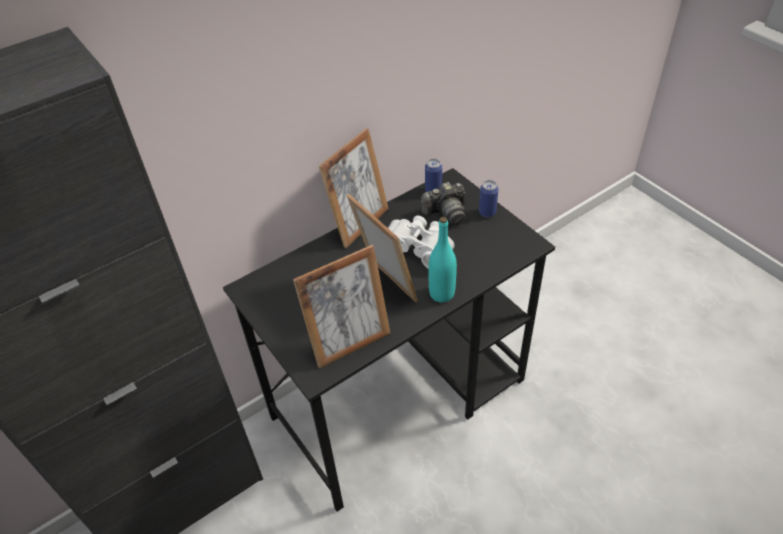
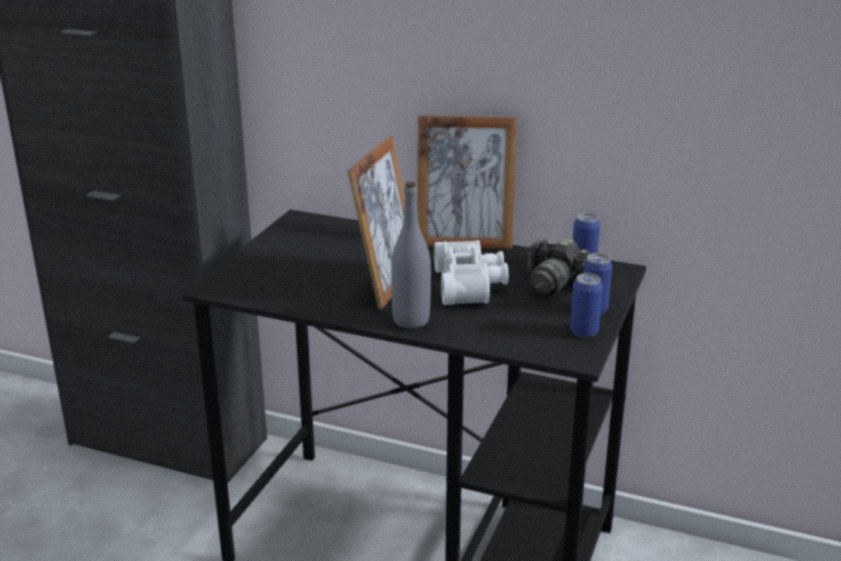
camera: 55 degrees right, 20 degrees down
picture frame [293,245,391,369] -> none
turquoise bottle [429,217,457,302] -> grey bottle [391,182,431,328]
none -> can [570,273,603,337]

